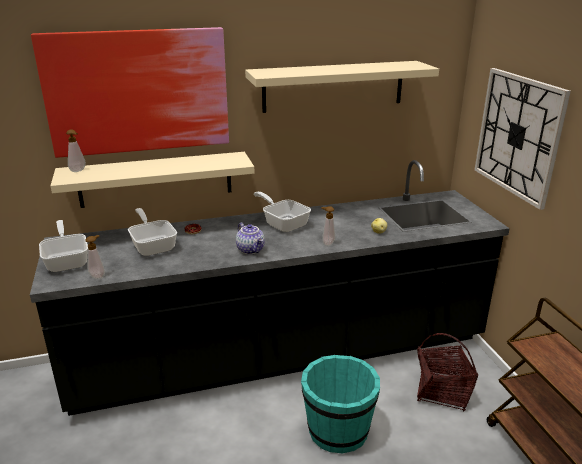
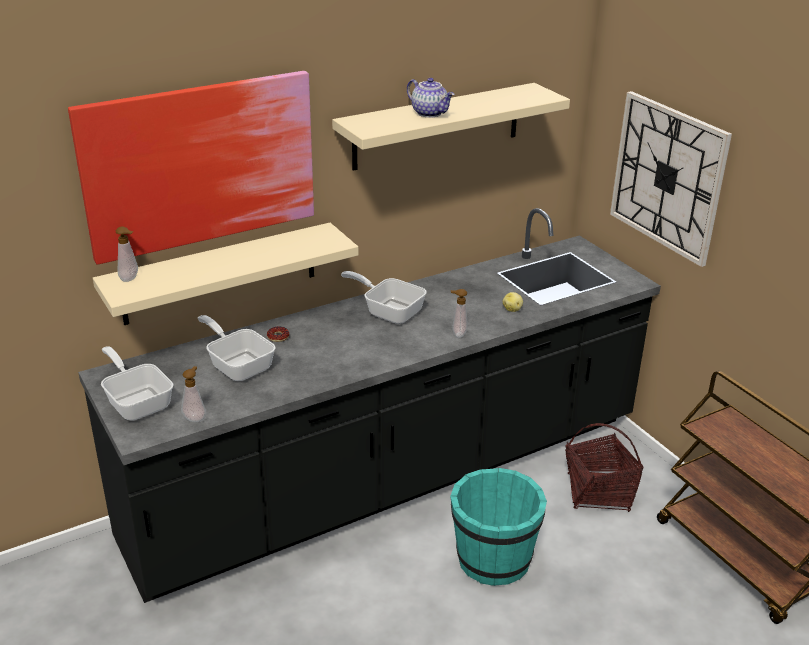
camera: 15 degrees left, 5 degrees up
teapot [236,222,265,255] -> teapot moved to [407,78,454,118]

